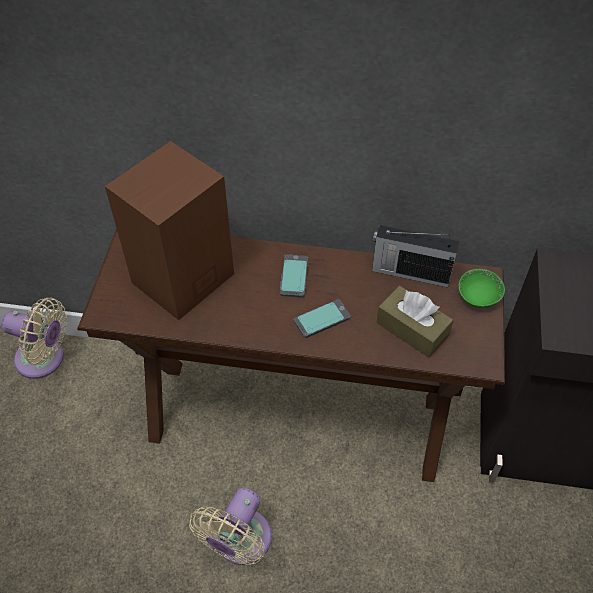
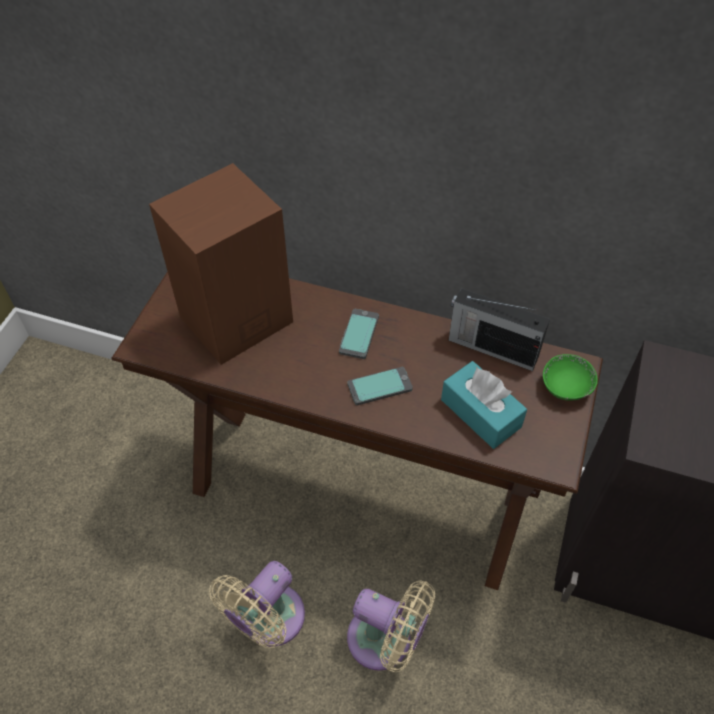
camera: 10 degrees right, 0 degrees up
beige fan [1,298,67,379] -> beige fan moved to [347,580,435,672]
brown tissue box [377,286,453,358] -> turquoise tissue box [441,361,527,449]

